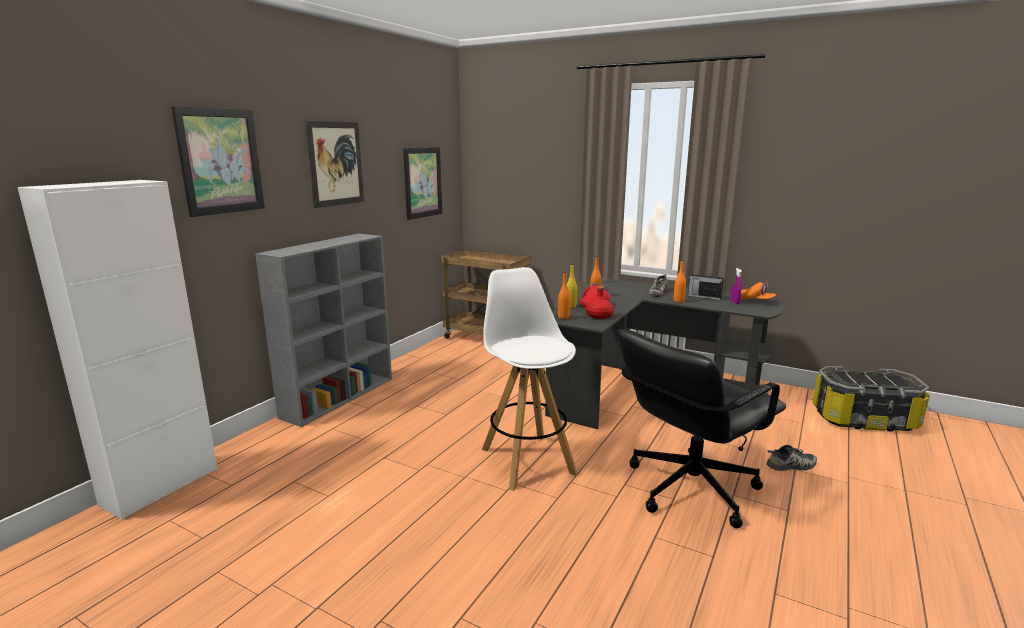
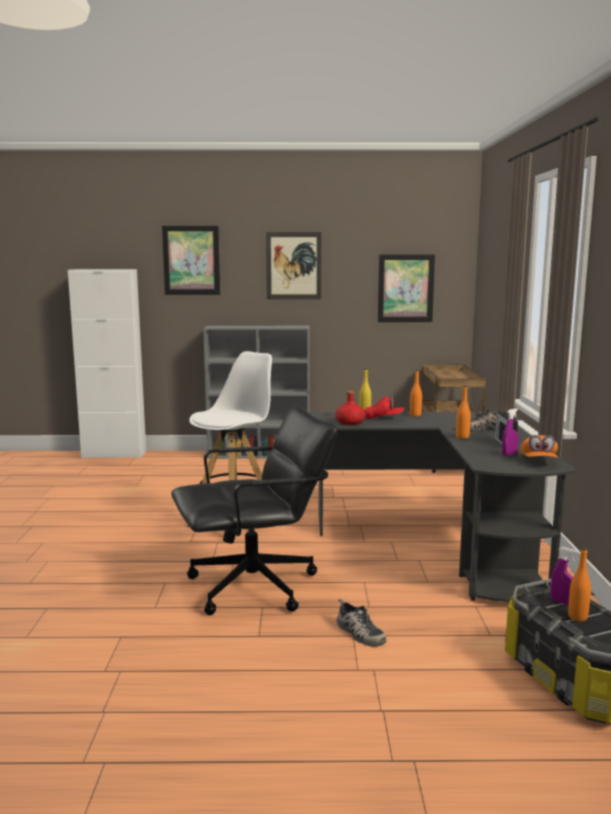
camera: 60 degrees right, 5 degrees down
orange bottle [558,272,570,319] -> orange bottle moved to [568,547,591,621]
black office chair [617,329,786,528] -> black office chair turned 135 degrees clockwise [171,405,338,615]
none -> purple spray bottle [550,547,577,605]

